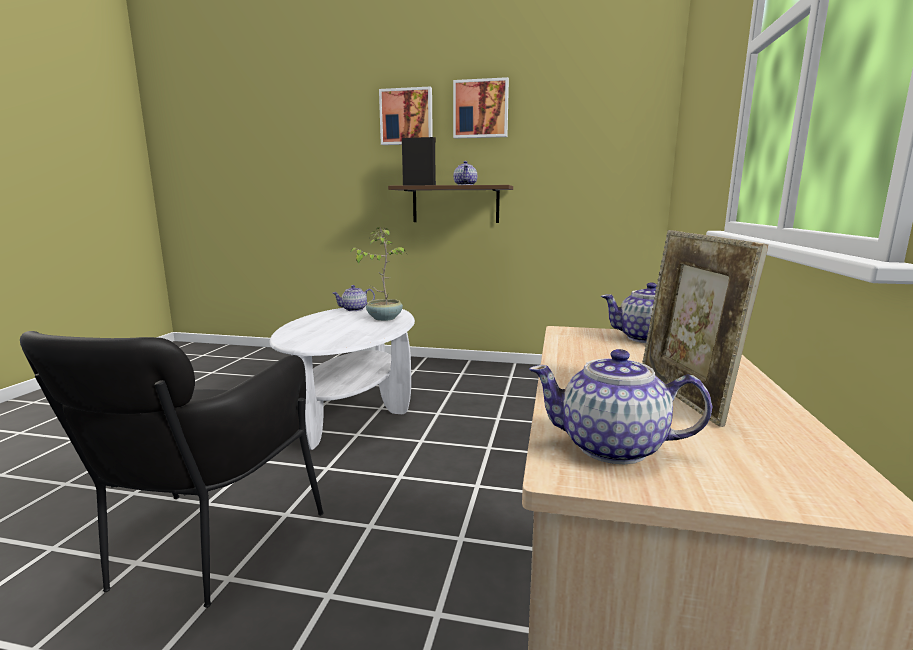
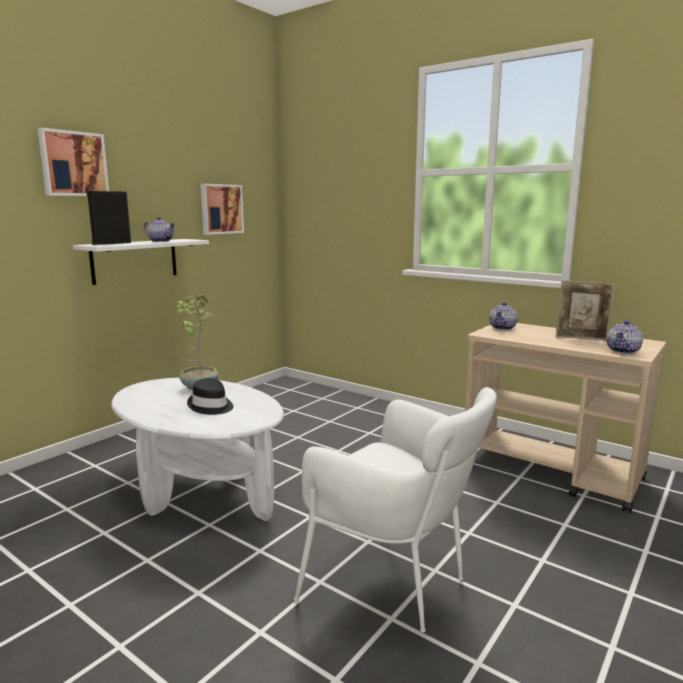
camera: 65 degrees left, 0 degrees up
black armchair [20,331,324,608] -> white armchair [294,387,497,632]
teapot [332,285,375,311] -> none
brown shelf [388,185,513,223] -> white shelf [73,239,209,285]
picture [453,77,509,139] -> picture moved to [200,184,244,235]
none -> black hat [187,378,234,415]

